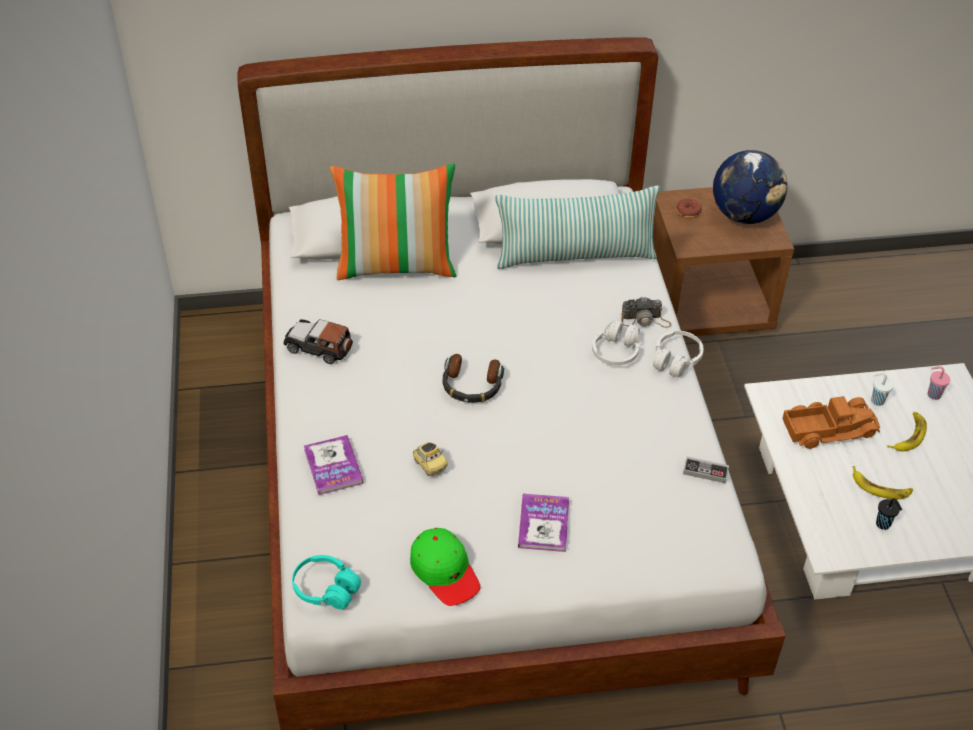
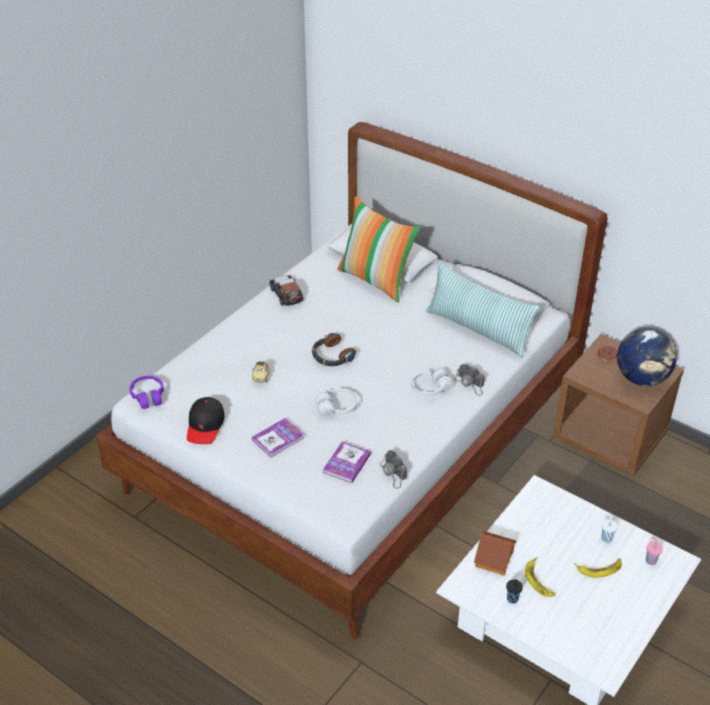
camera: 45 degrees right, 5 degrees down
turquoise headphones [292,555,361,609] -> purple headphones [129,376,164,409]
book [304,435,364,495] -> book moved to [323,441,371,483]
green cap [410,528,480,606] -> black cap [187,397,225,444]
white headphones [653,331,704,377] -> white headphones moved to [315,388,358,417]
game controller [683,457,729,483] -> camera [380,450,407,489]
toy truck [782,396,880,449] -> none
none -> toy house [474,532,516,576]

